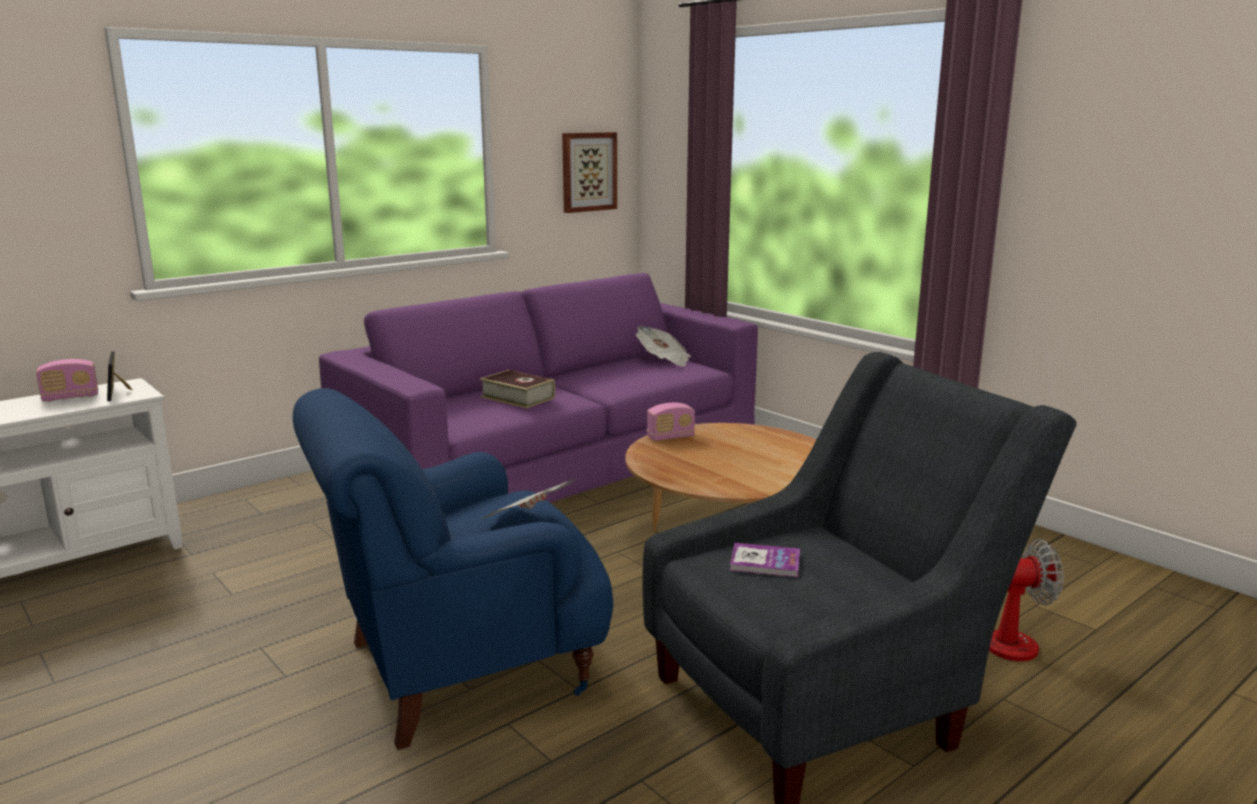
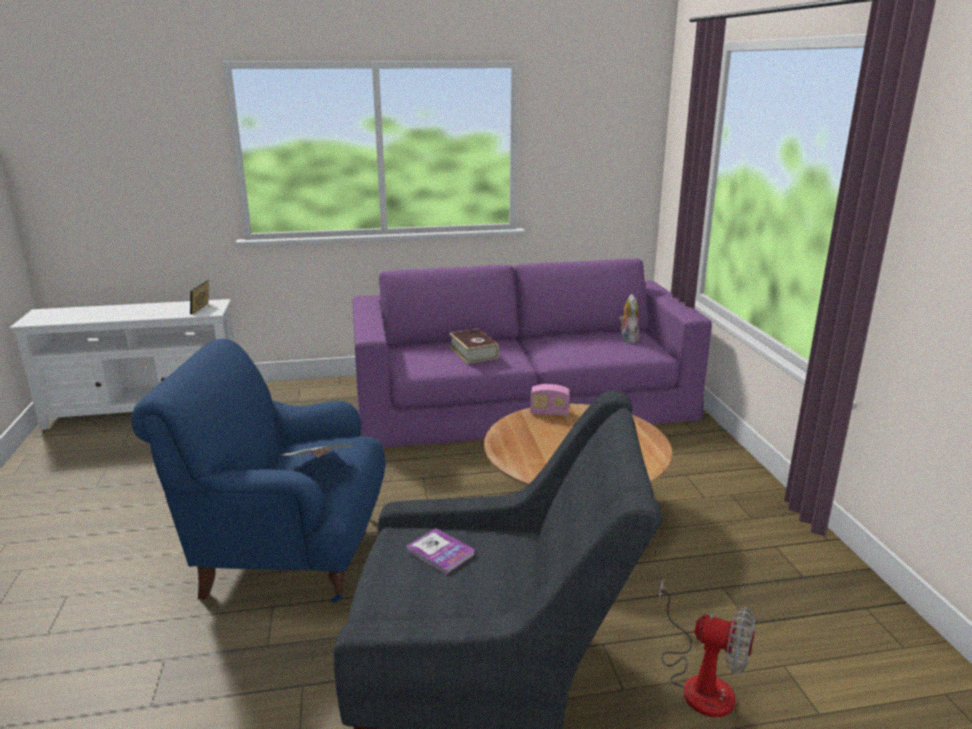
camera: 30 degrees right, 5 degrees up
radio [36,359,98,401] -> none
picture [562,132,617,213] -> none
newspaper [636,326,691,367] -> plush toy [619,294,639,343]

